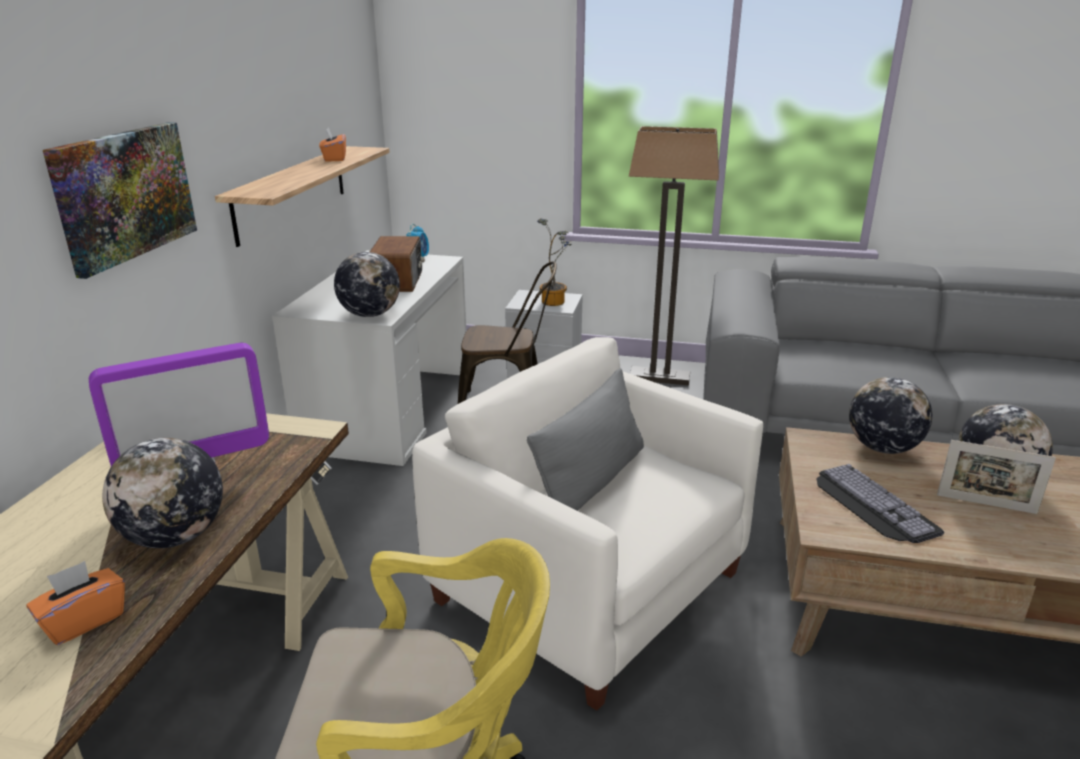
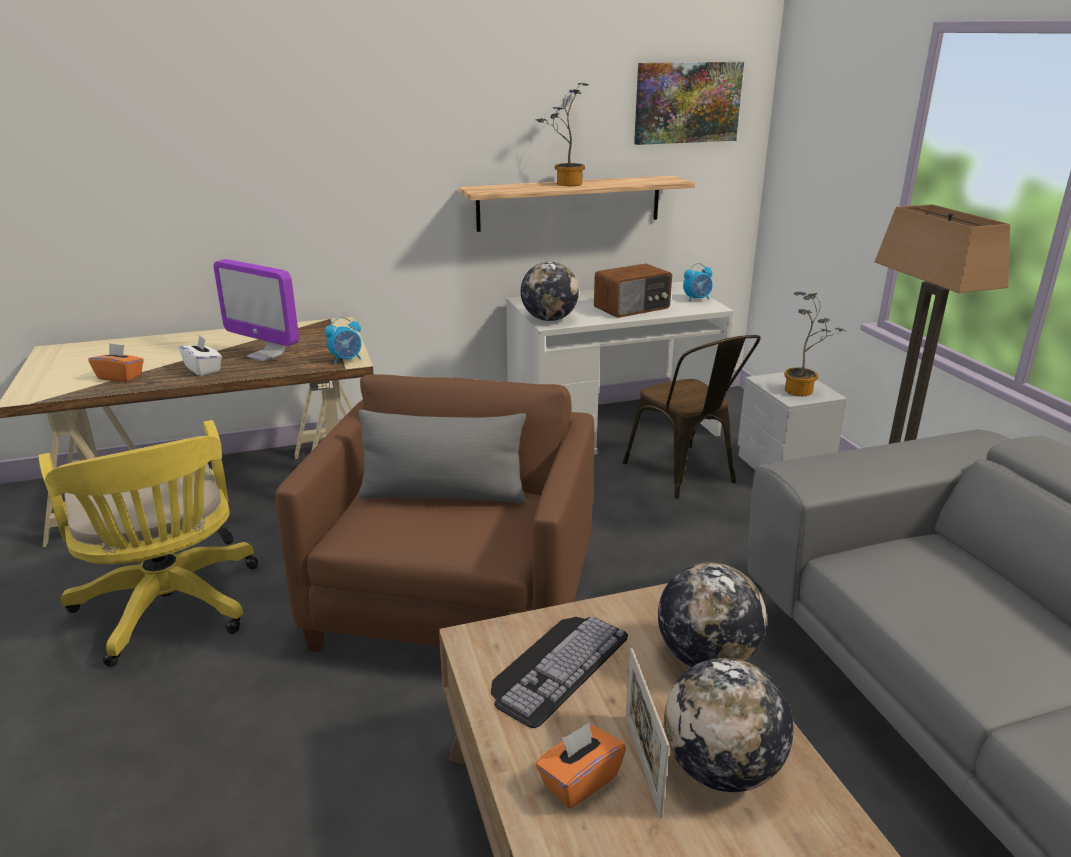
camera: 60 degrees right, 0 degrees up
picture [43,122,197,279] -> picture moved to [634,62,744,145]
globe [102,438,223,548] -> white tissue box [179,335,222,376]
orange tissue box [319,127,346,162] -> orange tissue box moved to [536,722,626,809]
white armchair [412,337,763,711] -> brown armchair [275,374,594,652]
none -> alarm clock [325,317,361,364]
none -> potted plant [536,83,589,186]

